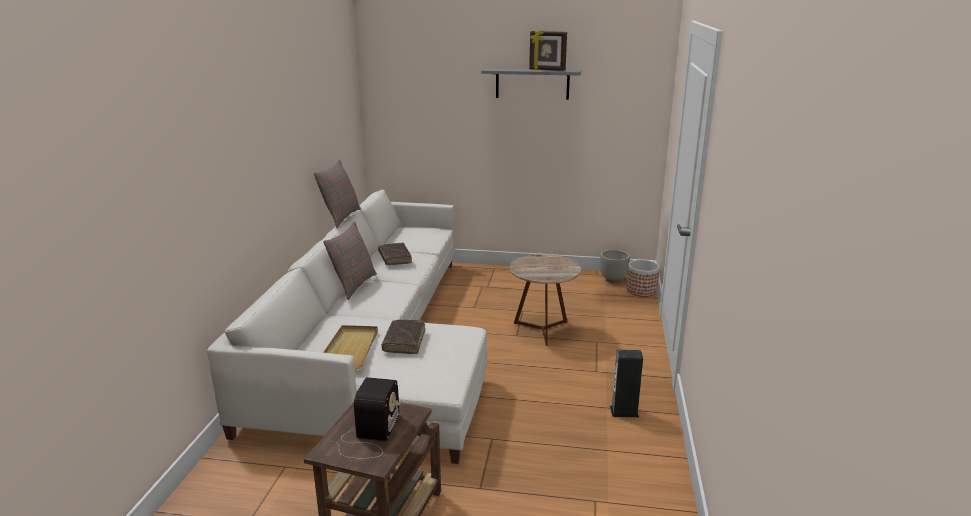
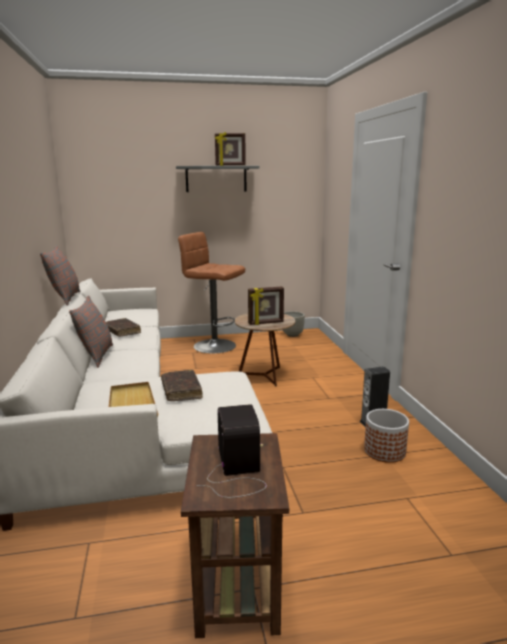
camera: 20 degrees left, 5 degrees down
planter [626,259,660,297] -> planter moved to [364,409,409,463]
none -> brown stool [178,232,245,353]
none -> picture frame [248,287,284,325]

